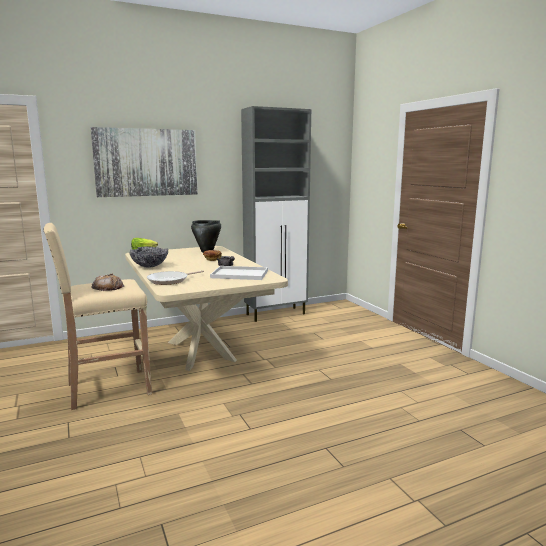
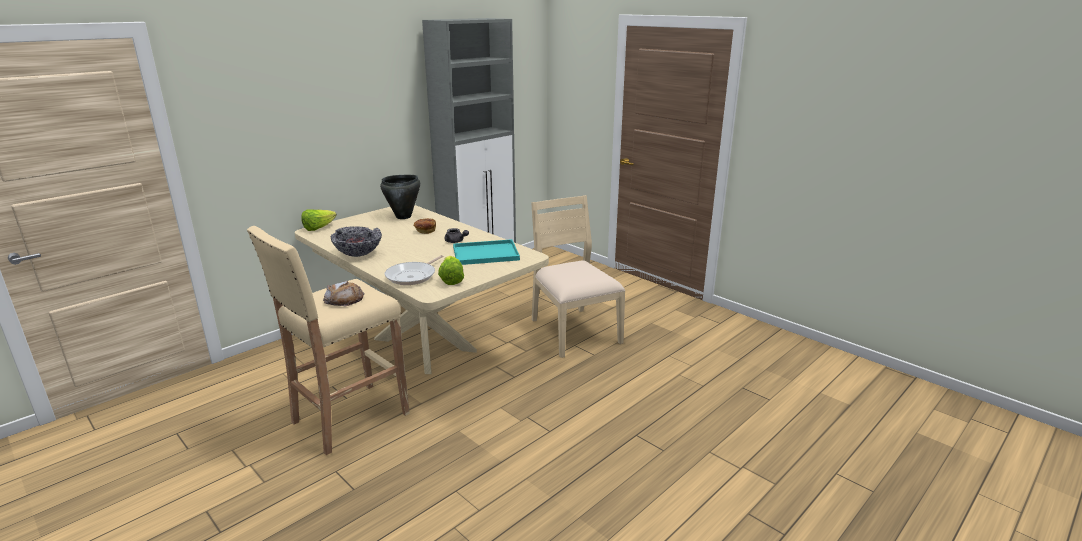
camera: 20 degrees left, 10 degrees up
picture [90,127,198,197] -> none
white tray [210,266,268,280] -> turquoise tray [453,239,520,265]
none -> lettuce [438,256,464,285]
none -> beige chair [531,195,626,358]

